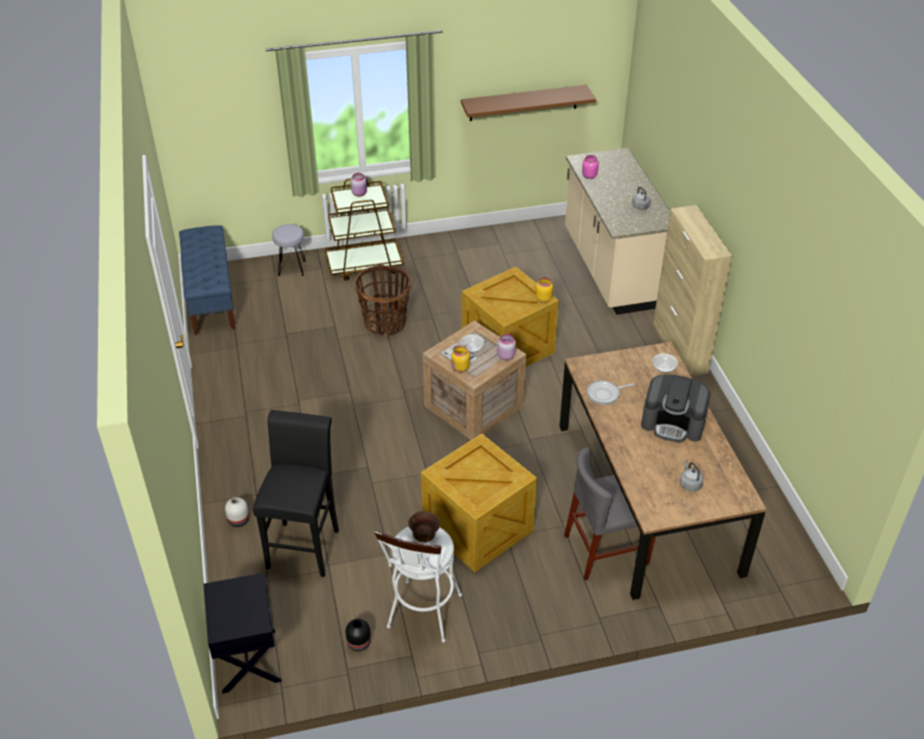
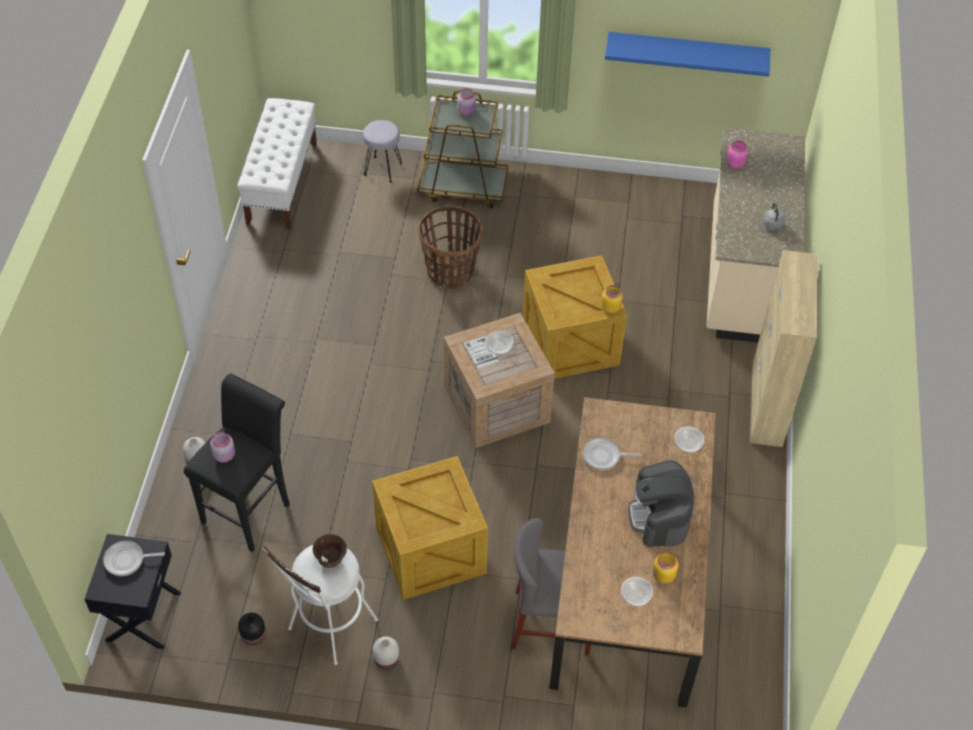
camera: 20 degrees right, 10 degrees up
blue bench [179,225,236,335] -> white bench [237,98,317,230]
yellow jar [451,345,470,372] -> yellow jar moved to [653,552,678,583]
brown shelf [461,85,596,121] -> blue shelf [605,32,770,77]
pink jar [497,334,516,360] -> pink jar moved to [210,432,235,463]
coffee machine [641,375,710,442] -> coffee machine turned 45 degrees clockwise [628,460,694,547]
grey kettle [680,462,704,492] -> bowl [621,577,653,606]
none -> frying pan [103,541,165,576]
none -> white vase [373,636,399,670]

